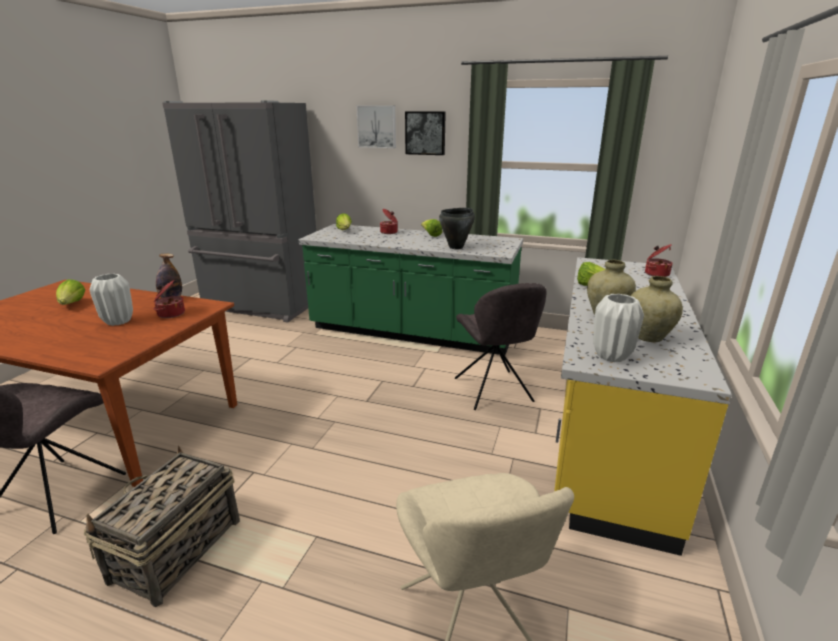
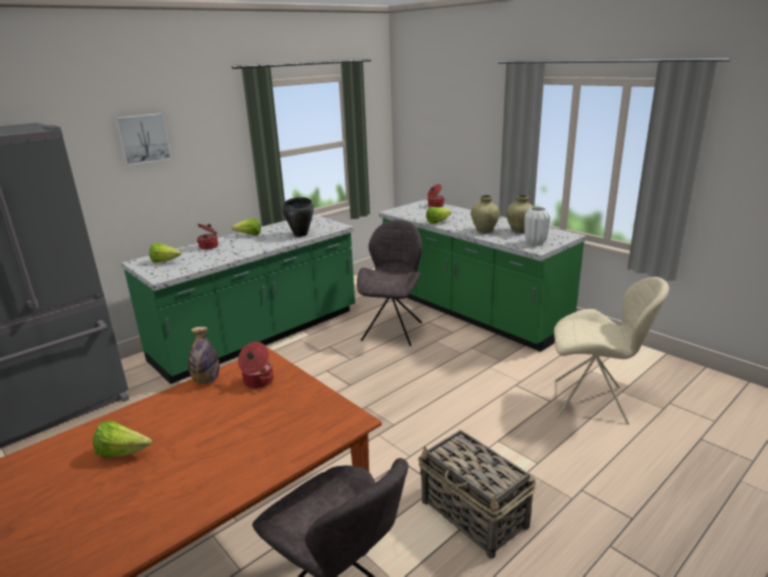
camera: 60 degrees left, 0 degrees up
white vase [90,273,133,326] -> none
picture [405,111,446,155] -> none
grey chair [455,283,547,410] -> grey chair turned 90 degrees counterclockwise [357,220,422,346]
yellow counter [554,257,732,556] -> green counter [379,200,586,352]

